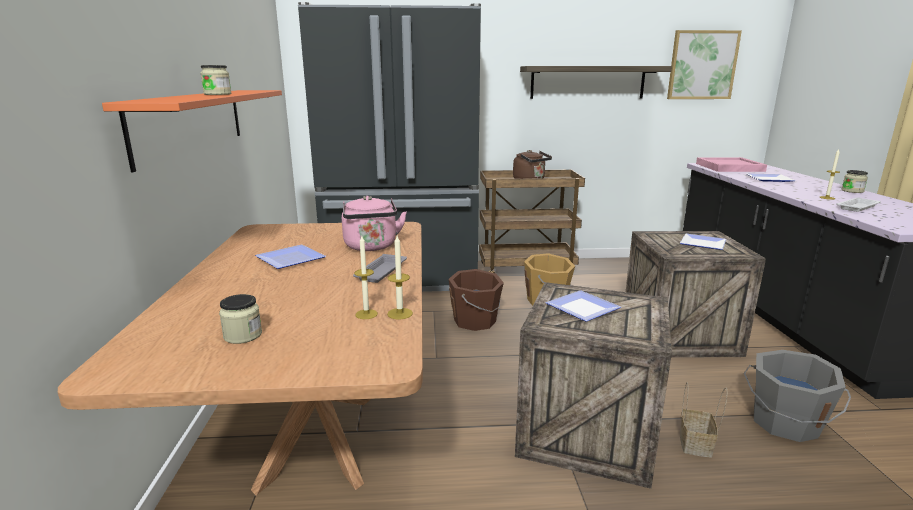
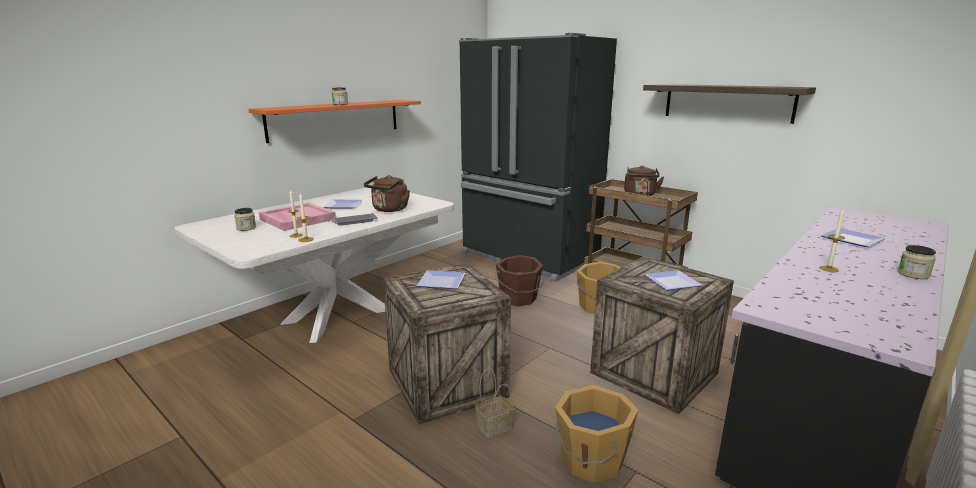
camera: 45 degrees right, 0 degrees up
brown dining table [58,222,423,495] -> white dining table [174,188,454,343]
pink kettle [342,196,407,251] -> brown kettle [364,175,410,212]
picture [667,30,742,99] -> none
pink tray [696,157,767,172] -> pink tray moved to [259,203,336,231]
grey bucket [744,350,851,442] -> orange bucket [555,385,638,483]
white tray [836,198,881,212] -> none

